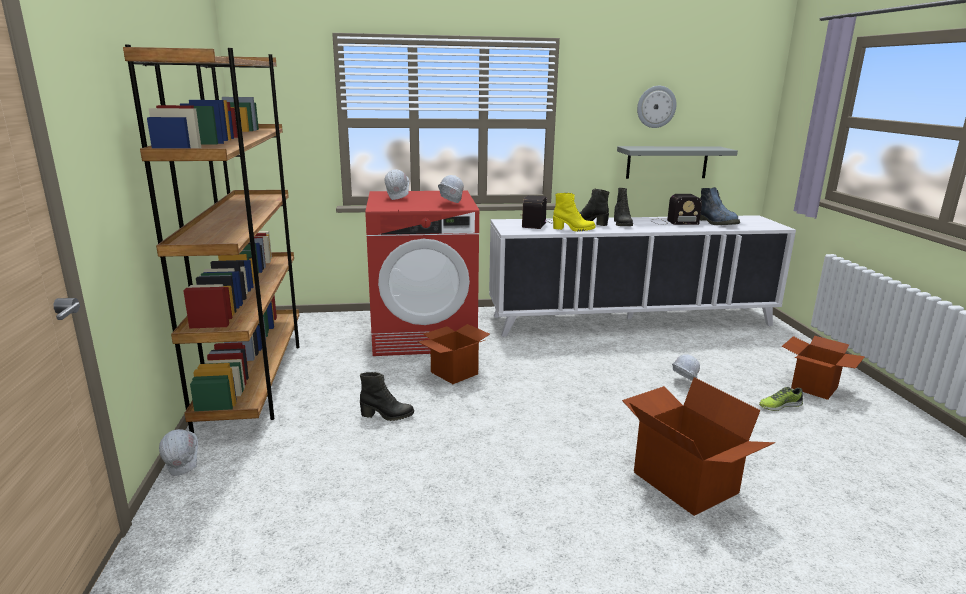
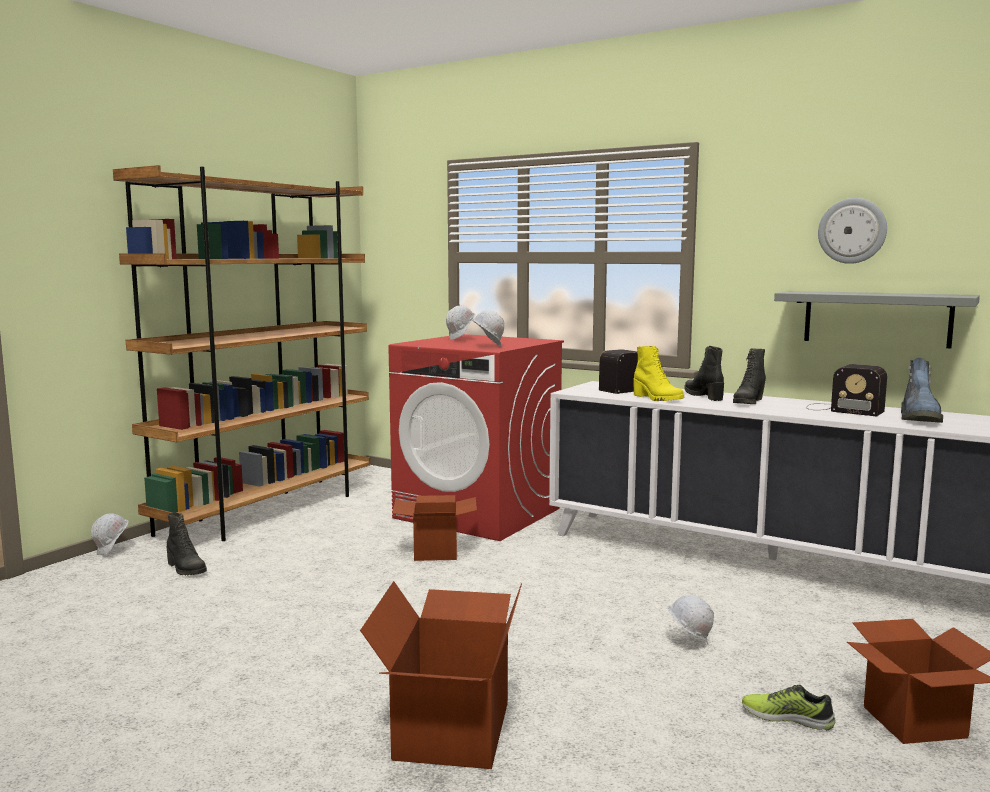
camera: 40 degrees right, 10 degrees down
black boot [360,372,414,421] -> black boot moved to [167,513,207,575]

